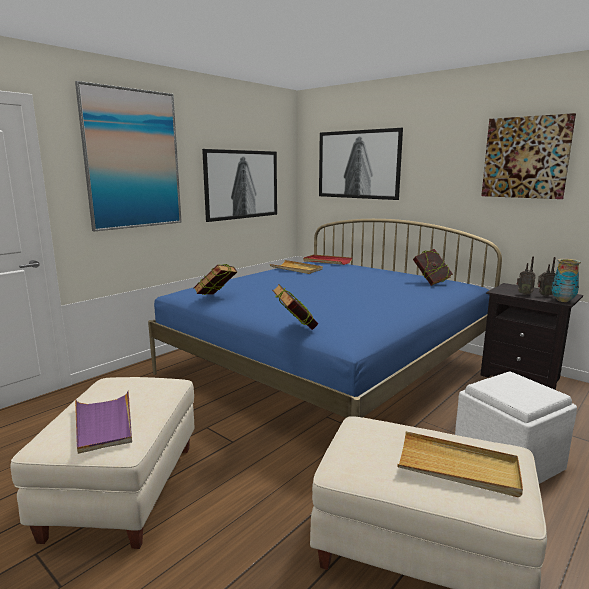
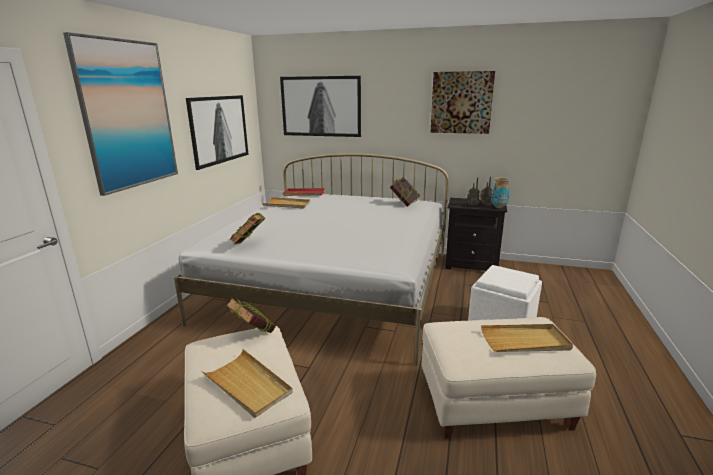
camera: 25 degrees left, 5 degrees up
purple tray [75,390,132,454] -> beige tray [202,349,293,418]
blue bed [148,219,502,418] -> white bed [174,153,449,366]
book [272,284,318,330] -> book moved to [226,298,276,333]

